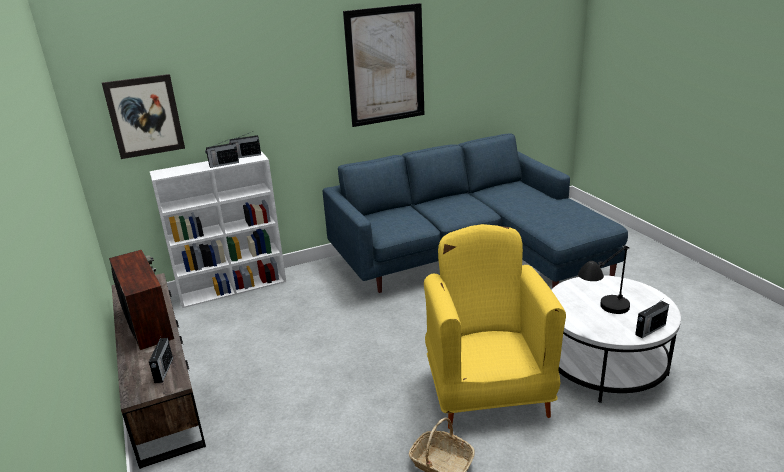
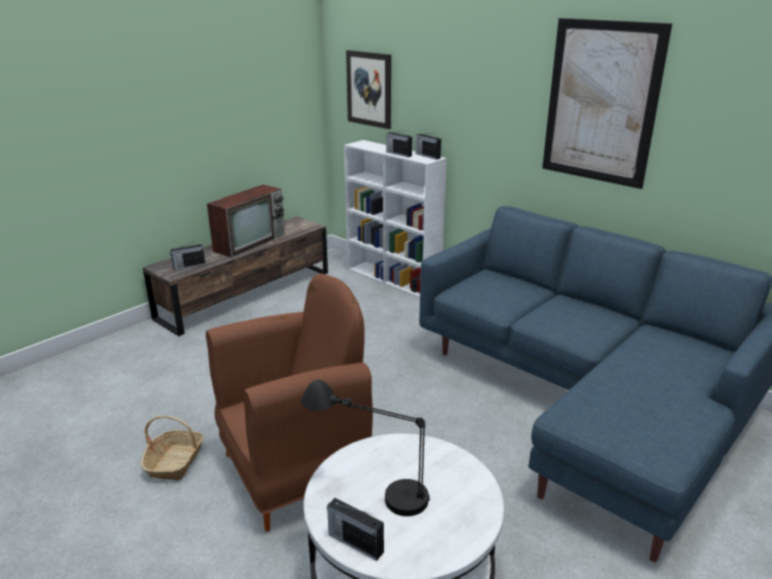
camera: 65 degrees right, 0 degrees up
yellow armchair [424,224,566,429] -> brown armchair [206,274,373,532]

